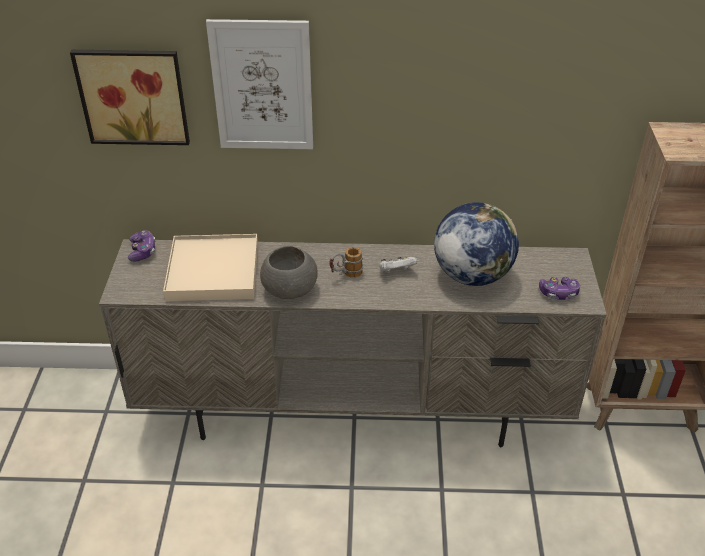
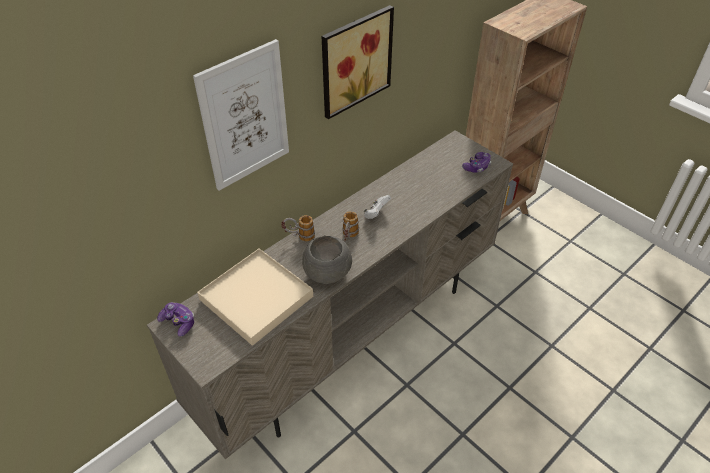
camera: 45 degrees left, 5 degrees up
picture [70,50,190,145] -> picture moved to [322,5,394,119]
globe [434,202,519,286] -> none
none -> mug [281,215,315,241]

